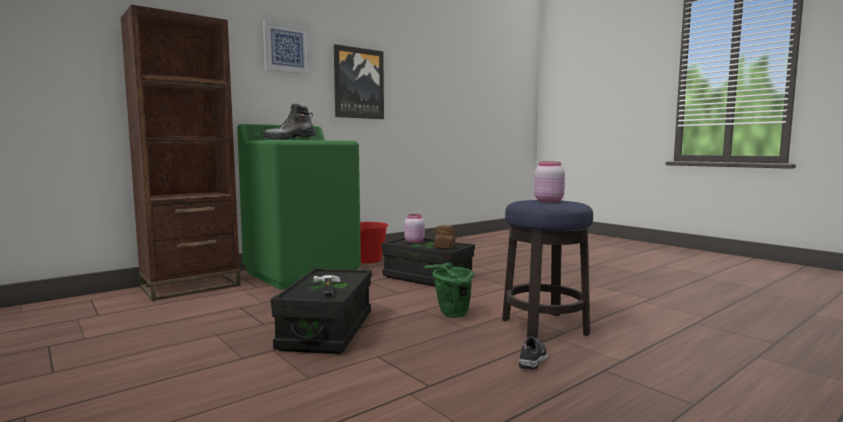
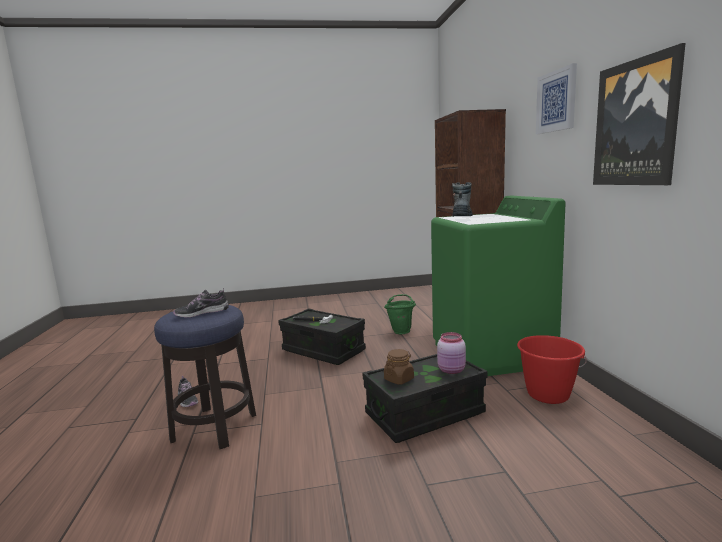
camera: 120 degrees right, 5 degrees up
green bucket [424,262,474,318] -> green bucket moved to [384,294,416,335]
pink jar [534,162,565,202] -> shoe [173,288,229,318]

